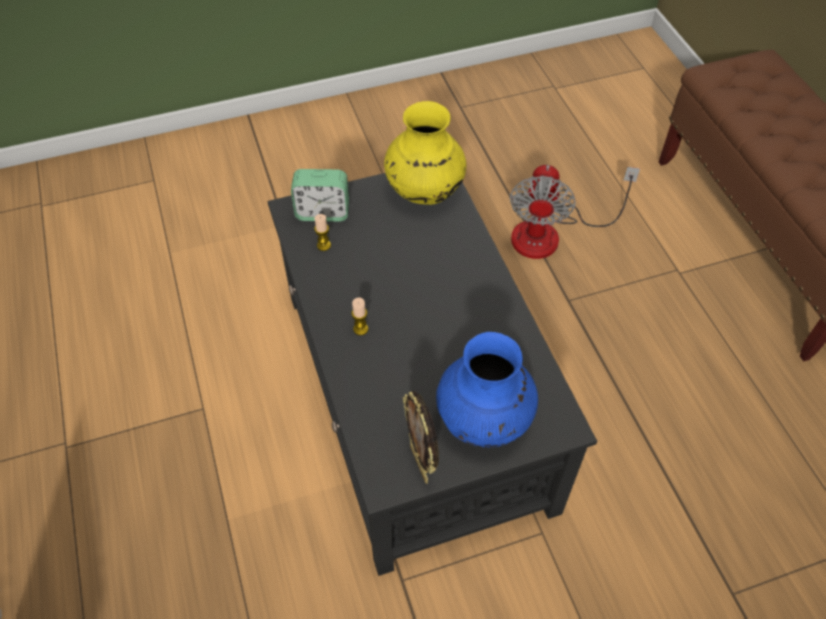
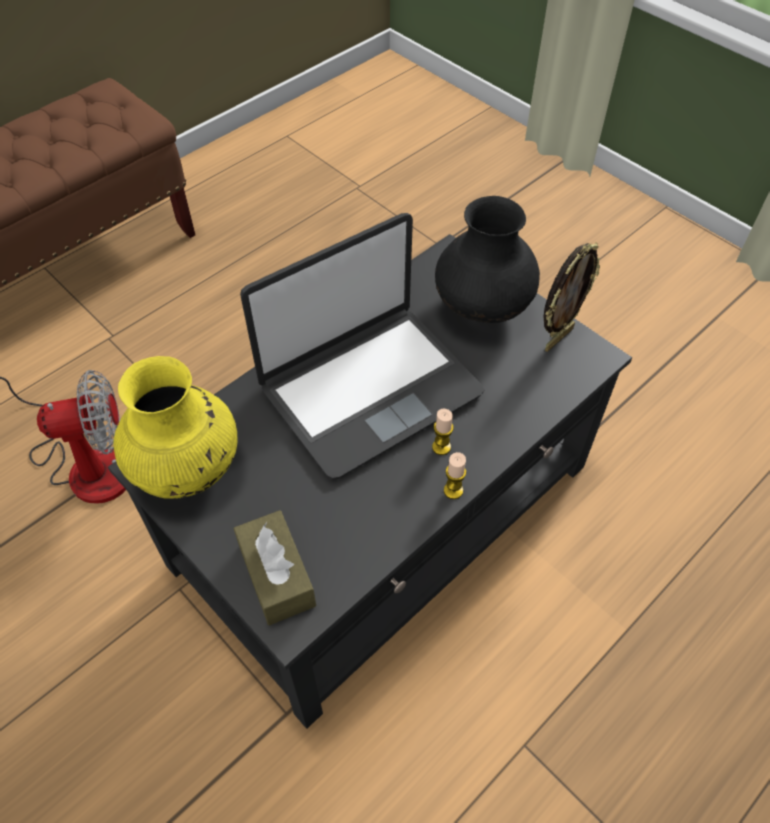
camera: 115 degrees left, 0 degrees up
alarm clock [291,169,349,222] -> brown tissue box [233,510,316,626]
candle [314,214,331,251] -> candle moved to [444,452,466,499]
blue vase [436,332,538,448] -> black vase [435,196,540,323]
none -> laptop [240,213,485,480]

